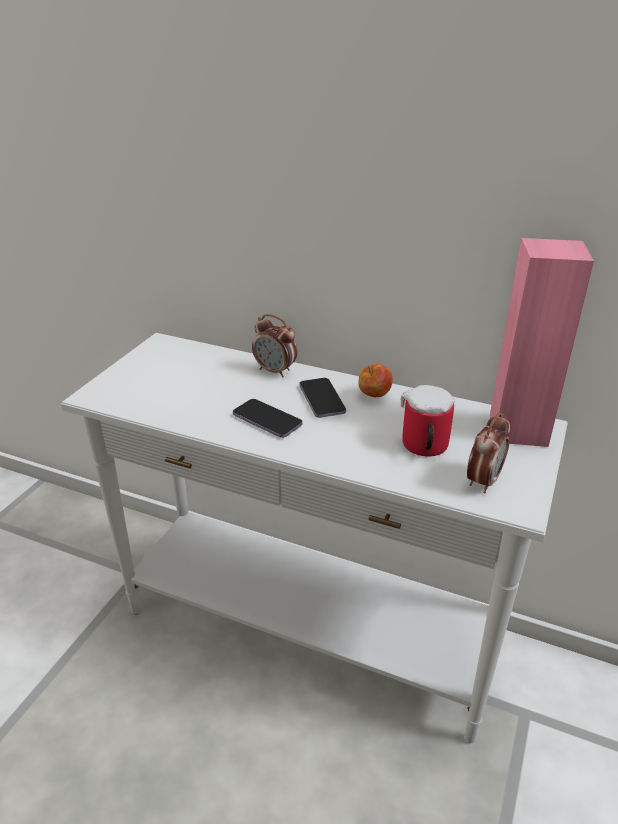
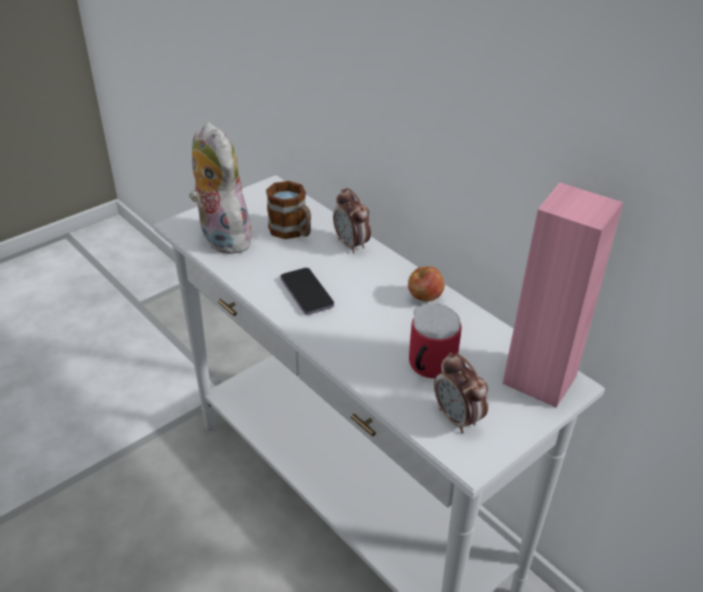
camera: 25 degrees right, 5 degrees up
phone [300,378,346,418] -> none
alarm clock [467,412,511,493] -> alarm clock turned 90 degrees clockwise [434,352,488,434]
none -> plush toy [189,122,252,254]
none -> mug [266,181,311,239]

